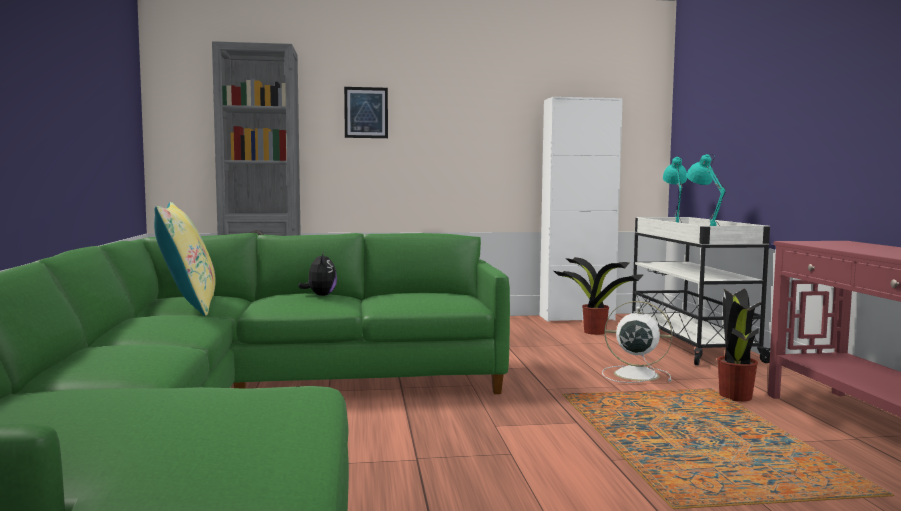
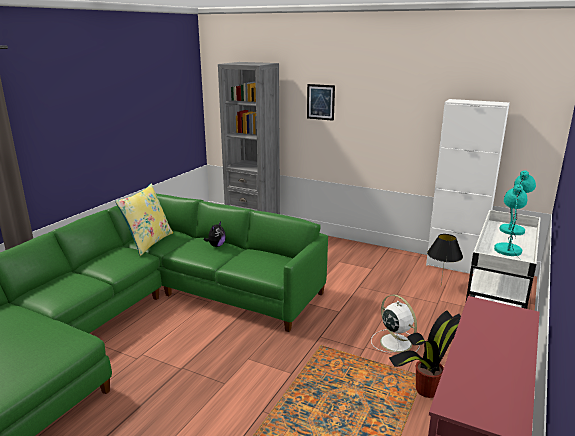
camera: 35 degrees right, 15 degrees up
potted plant [554,257,643,335] -> black table lamp [427,234,463,284]

